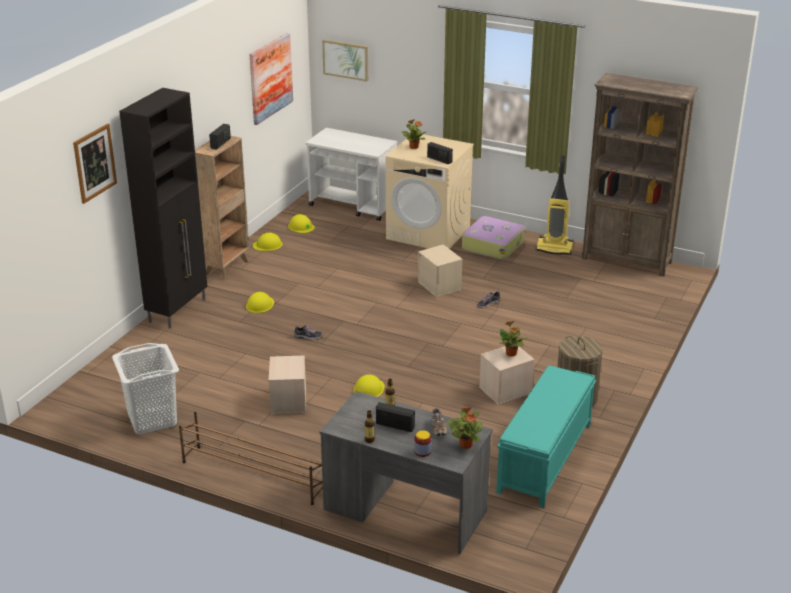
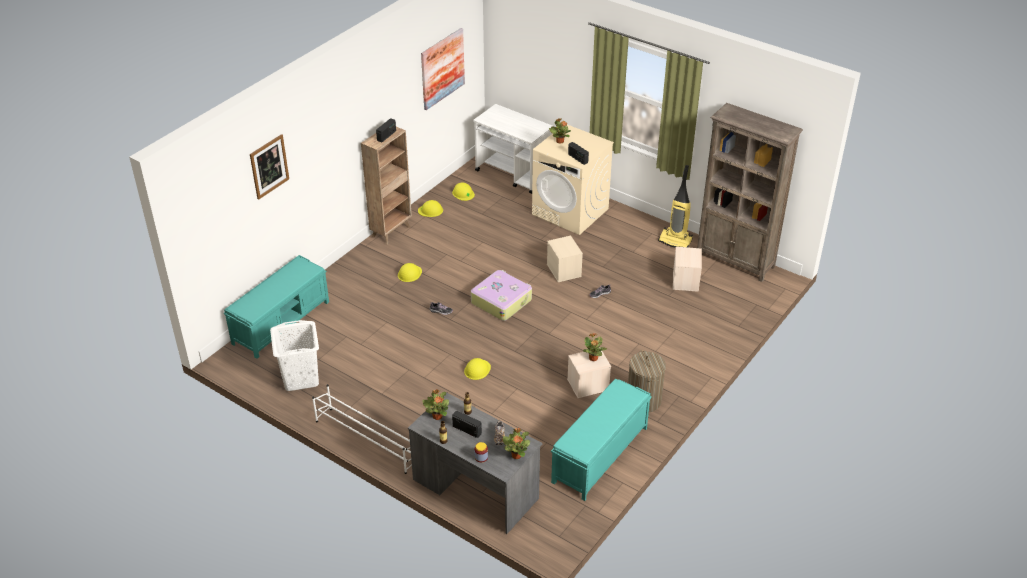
camera: 10 degrees right, 10 degrees up
black cabinet [119,88,208,329] -> none
brown shoe rack [179,412,323,505] -> white shoe rack [312,384,412,474]
beige storage box [269,355,306,414] -> beige storage box moved to [673,247,702,292]
picture [322,39,368,82] -> none
suitcase [462,216,525,260] -> suitcase moved to [471,270,532,321]
none -> turquoise bench [224,255,329,359]
none -> potted plant [422,389,449,420]

